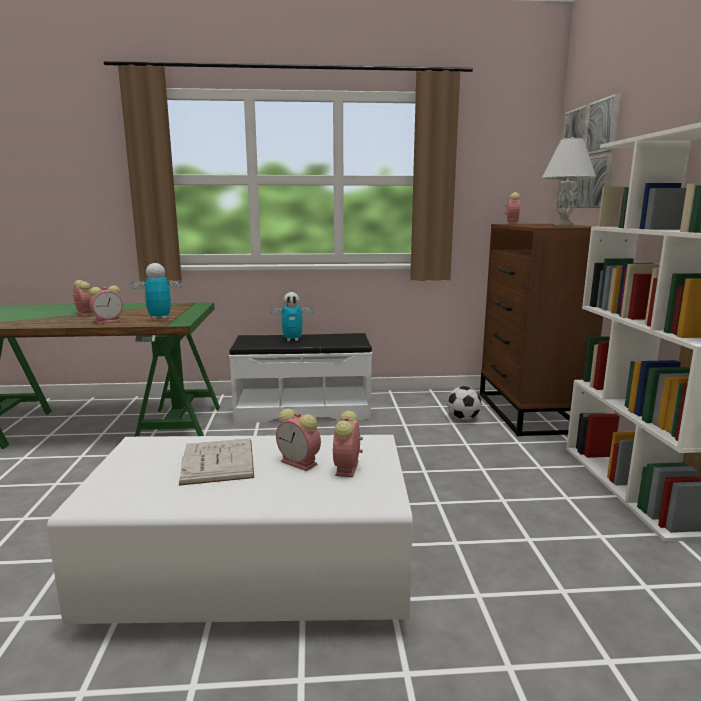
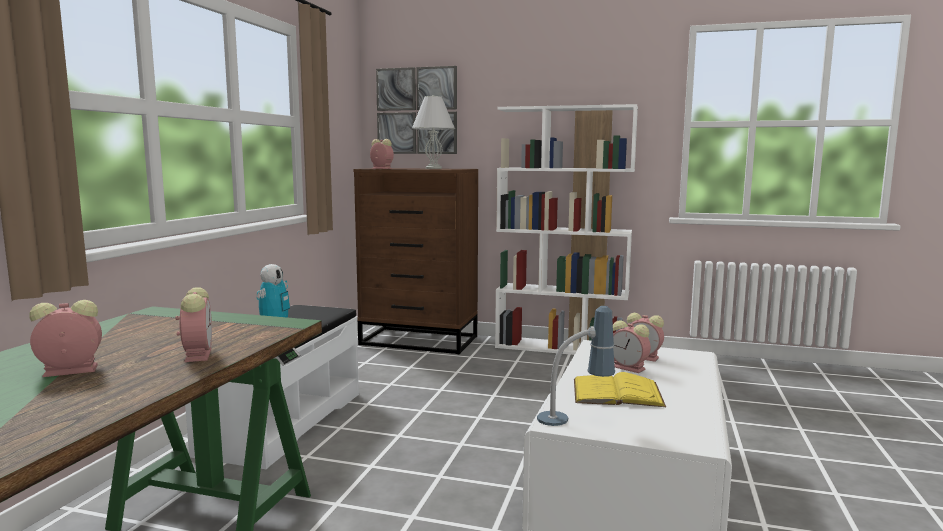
camera: 70 degrees left, 5 degrees down
toy robot [130,263,182,320] -> none
white book [179,439,254,486] -> yellow book [574,372,666,407]
alarm clock [276,409,321,471] -> alarm clock turned 75 degrees clockwise [613,320,651,373]
football [447,386,481,420] -> none
none -> table lamp [537,306,615,426]

